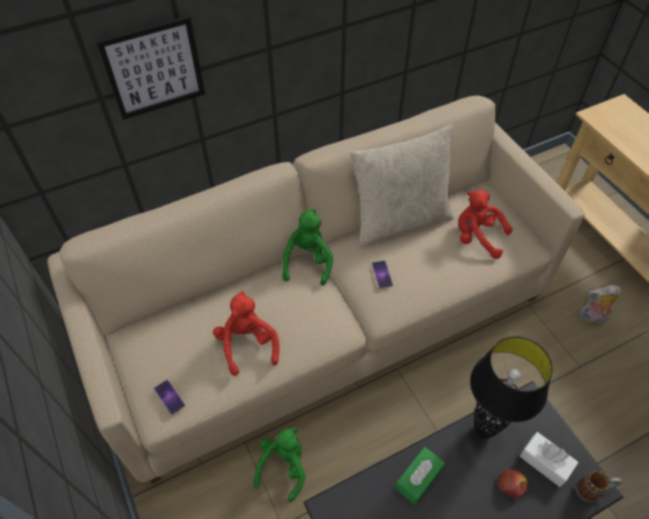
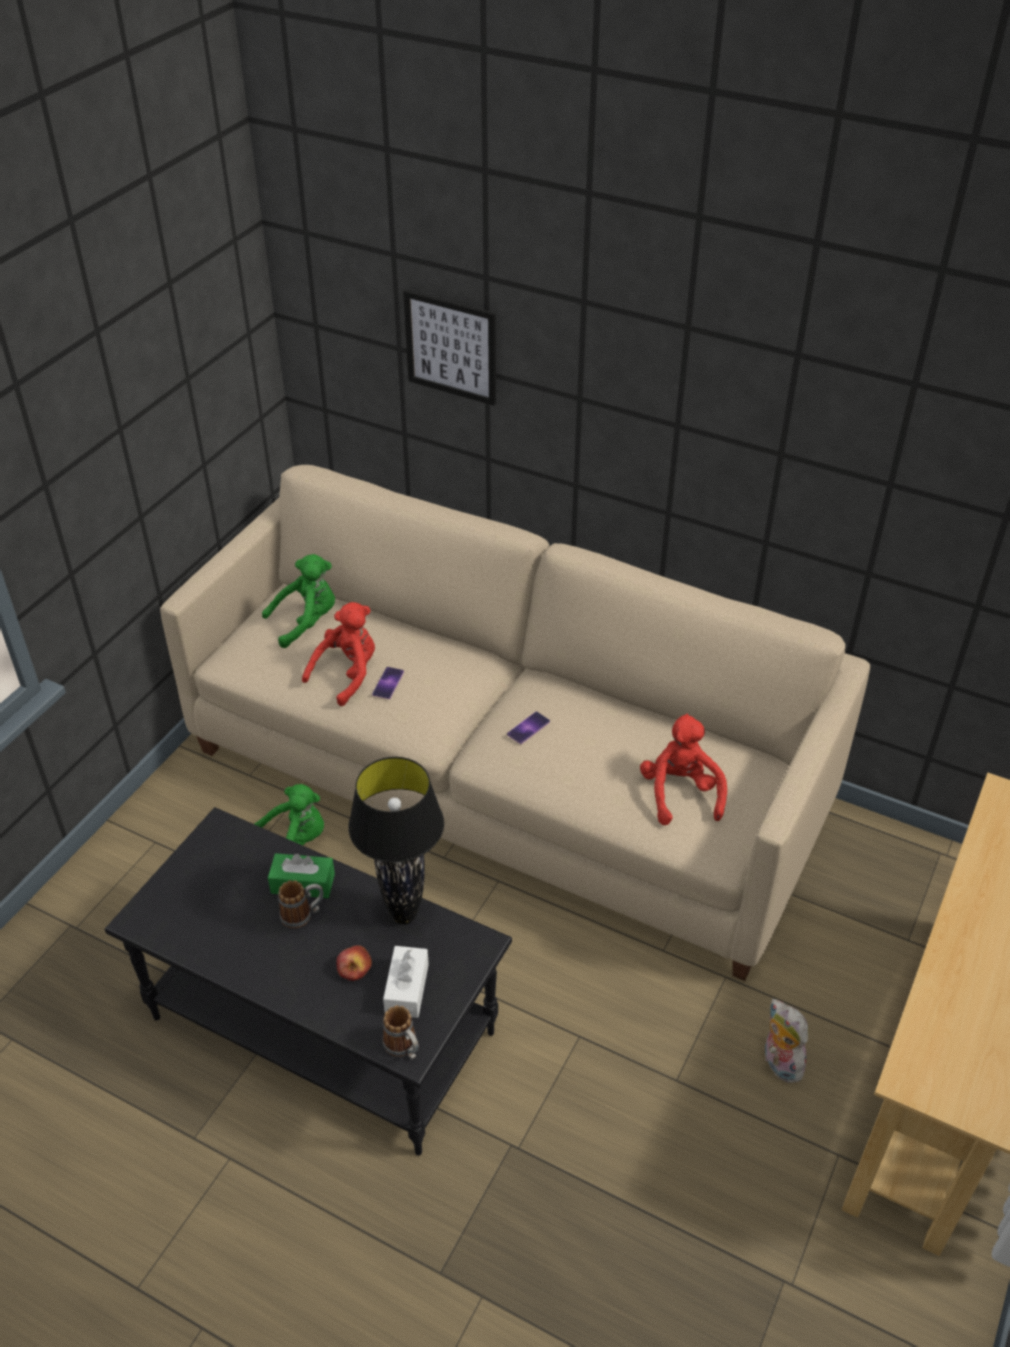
camera: 55 degrees right, 10 degrees down
phone [154,380,185,415] -> phone moved to [372,667,404,699]
green plush toy [282,209,333,286] -> green plush toy moved to [262,554,335,648]
beige pillow [351,124,454,247] -> none
none -> mug [278,880,323,928]

